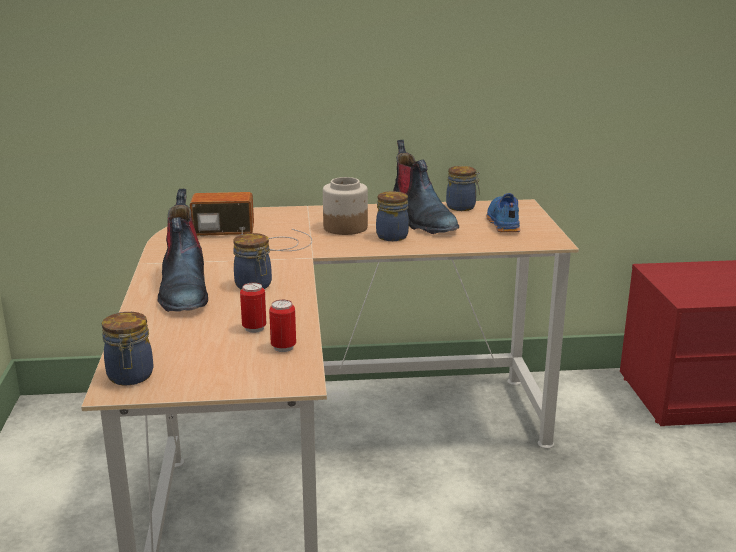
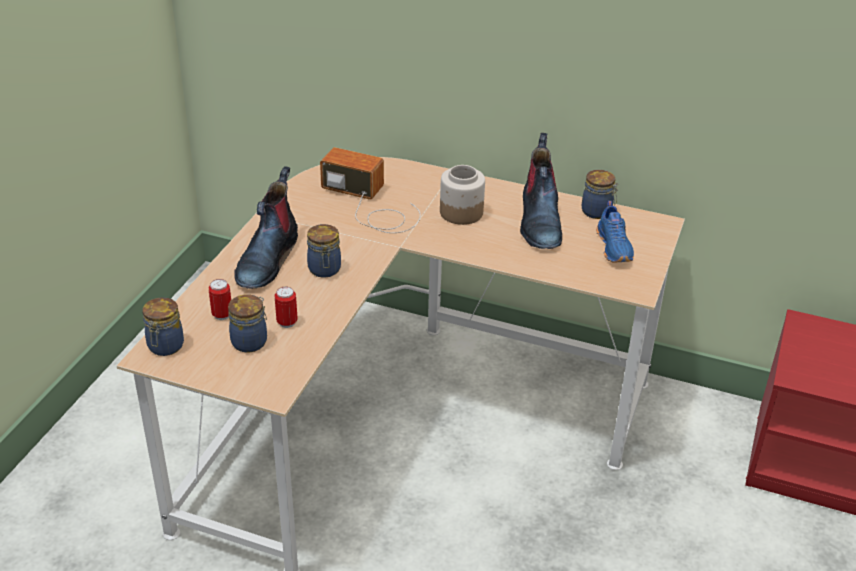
camera: 25 degrees right, 15 degrees up
can [269,300,296,352] -> can moved to [209,279,231,320]
jar [376,191,409,241] -> jar moved to [228,295,267,352]
blue shoe [487,193,521,232] -> blue shoe turned 150 degrees clockwise [596,201,634,263]

